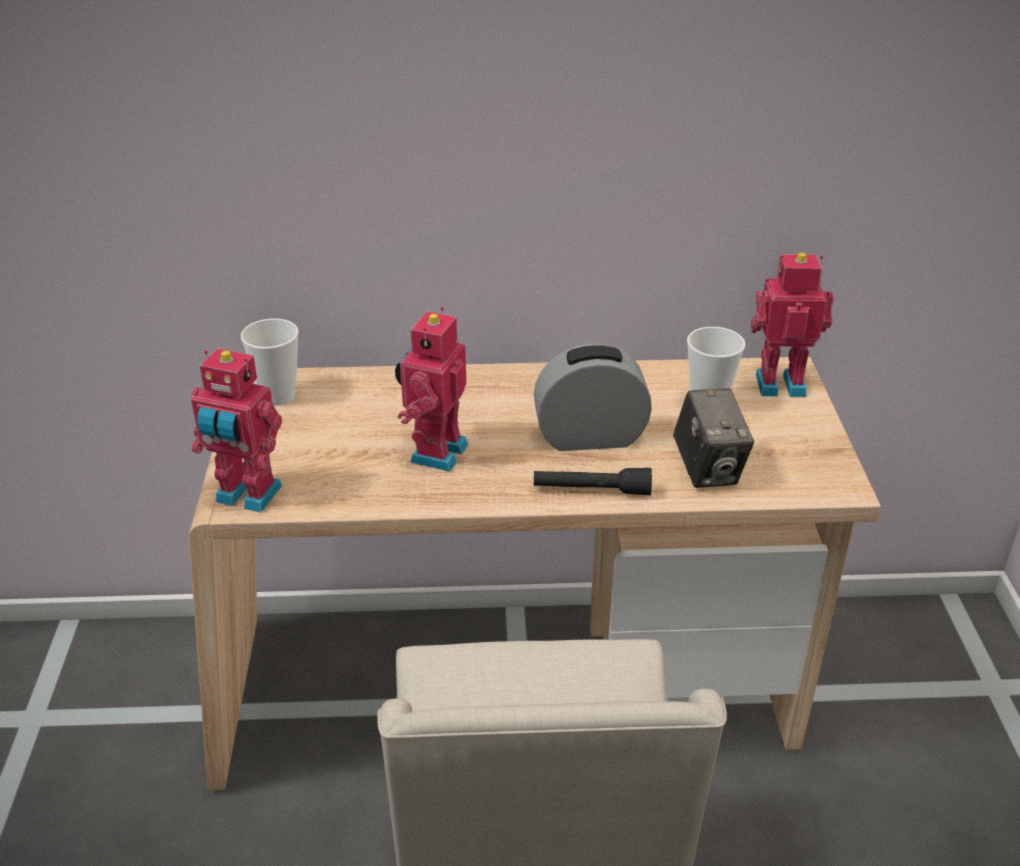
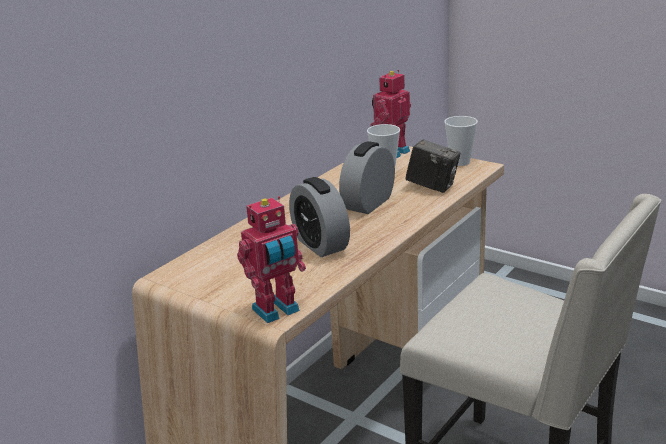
camera: 50 degrees left, 10 degrees down
cup [241,319,299,406] -> cup moved to [444,116,478,166]
toy robot [395,307,469,472] -> alarm clock [289,177,350,257]
black flashlight [534,468,652,496] -> none

